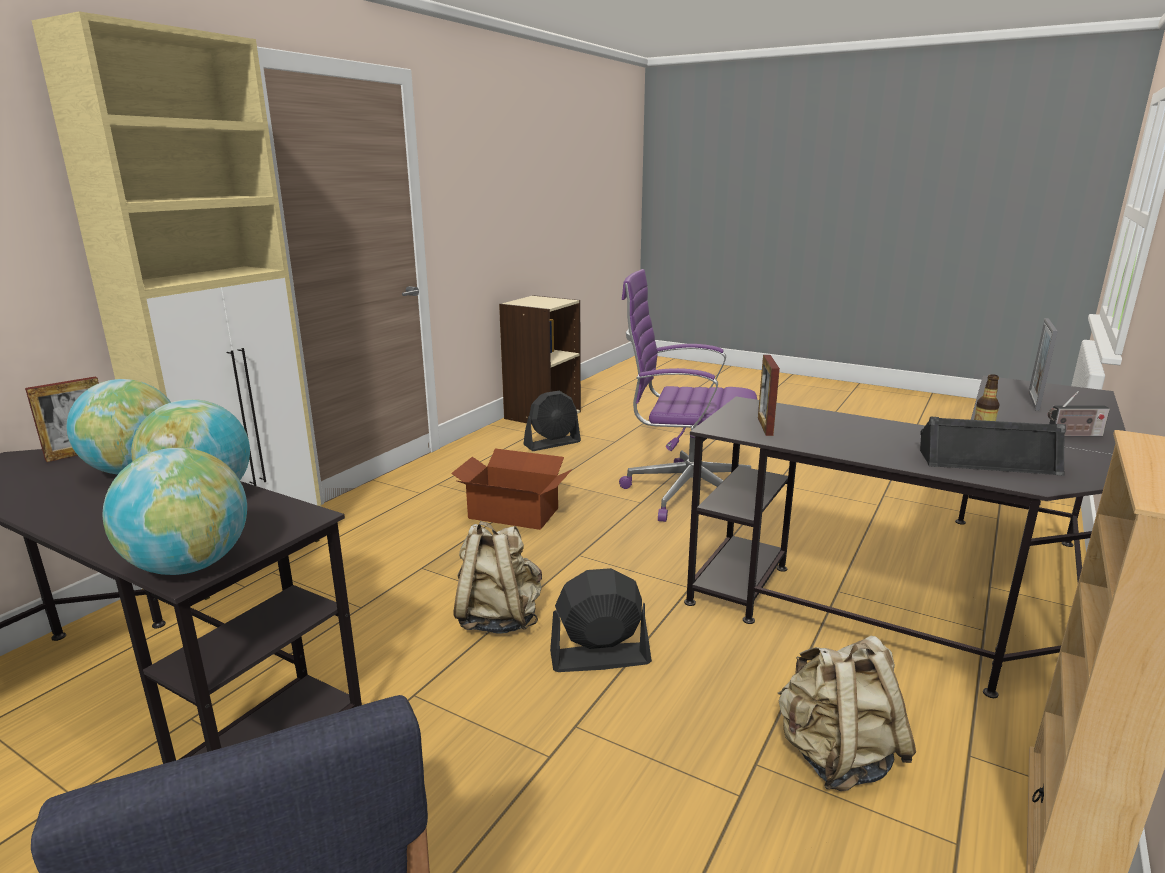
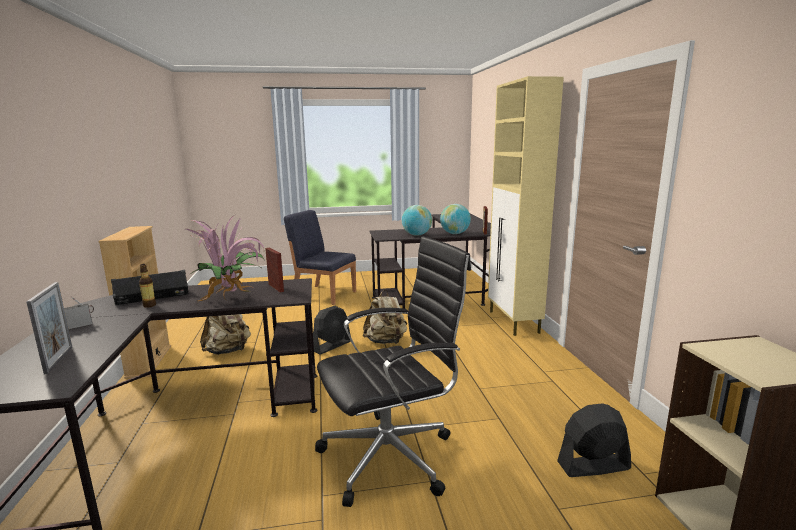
camera: 140 degrees right, 5 degrees down
globe [102,448,247,575] -> none
cardboard box [451,449,572,530] -> none
black fan [523,391,581,451] -> black fan turned 60 degrees clockwise [557,403,631,477]
purple office chair [619,269,757,522] -> black office chair [315,236,471,507]
none -> potted plant [184,215,265,305]

